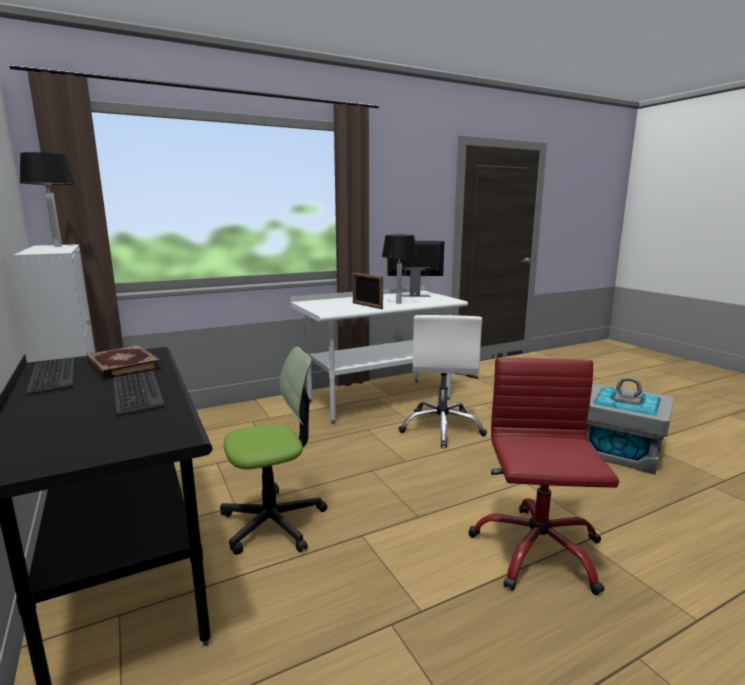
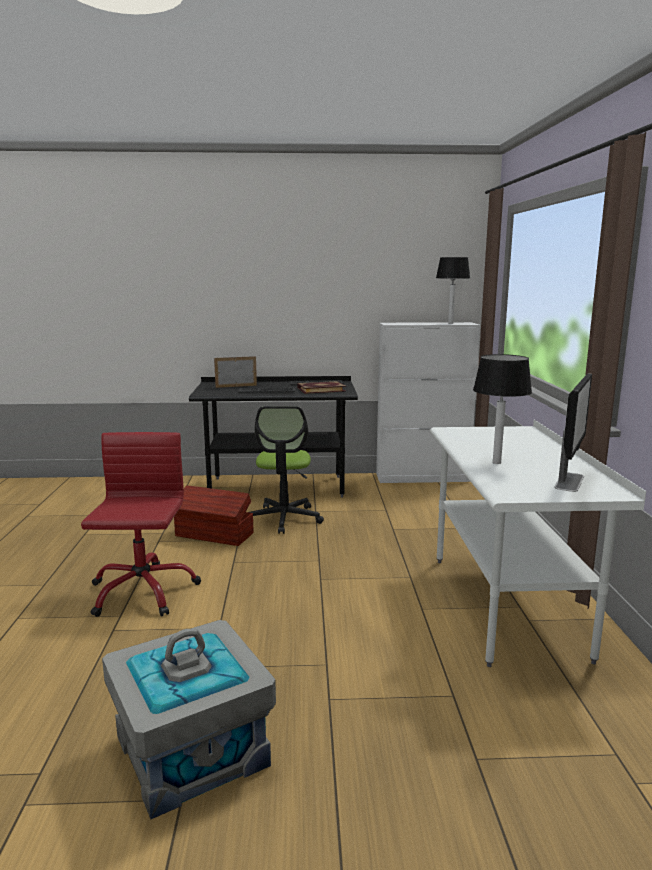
camera: 115 degrees right, 0 degrees up
picture frame [353,273,383,309] -> picture frame moved to [214,356,257,388]
white office chair [398,315,487,448] -> none
red office chair [468,358,619,595] -> red office chair turned 120 degrees counterclockwise [81,432,201,617]
none -> brown storage box [174,485,253,546]

